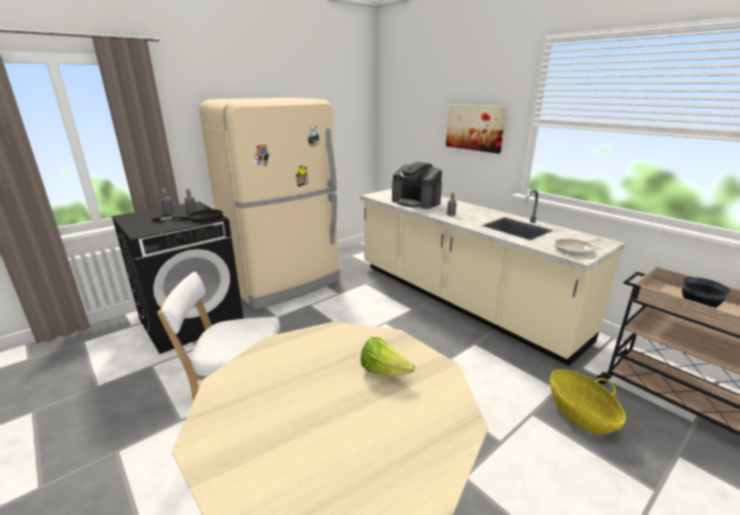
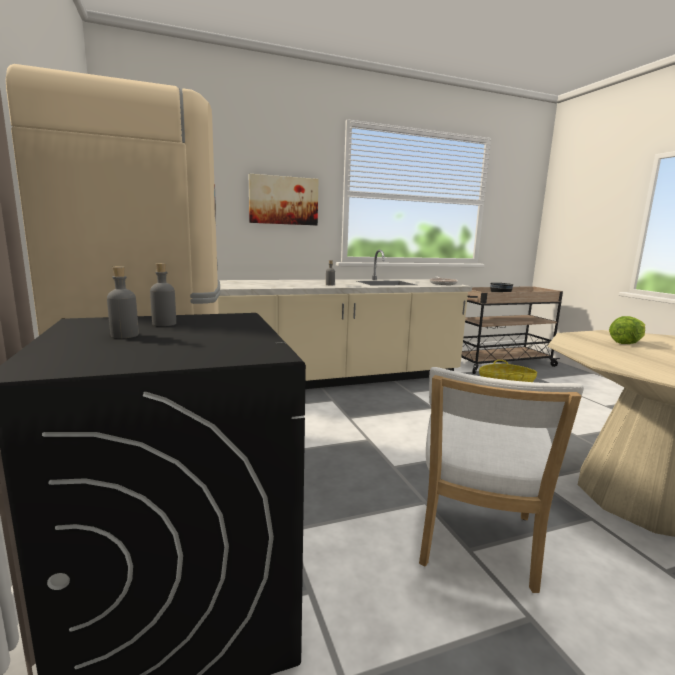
camera: 70 degrees left, 10 degrees down
black frying pan [151,209,223,222] -> none
coffee machine [392,162,442,209] -> none

